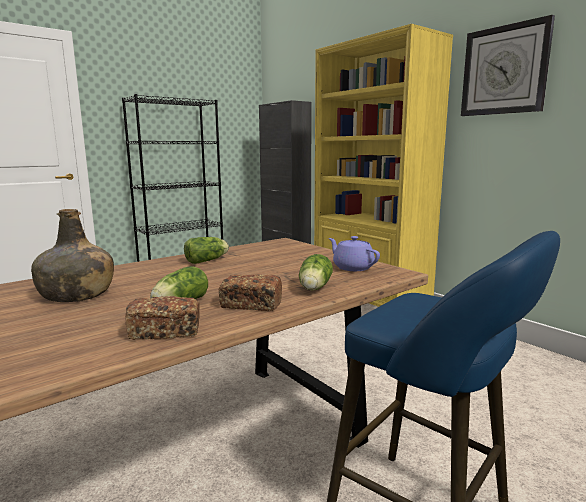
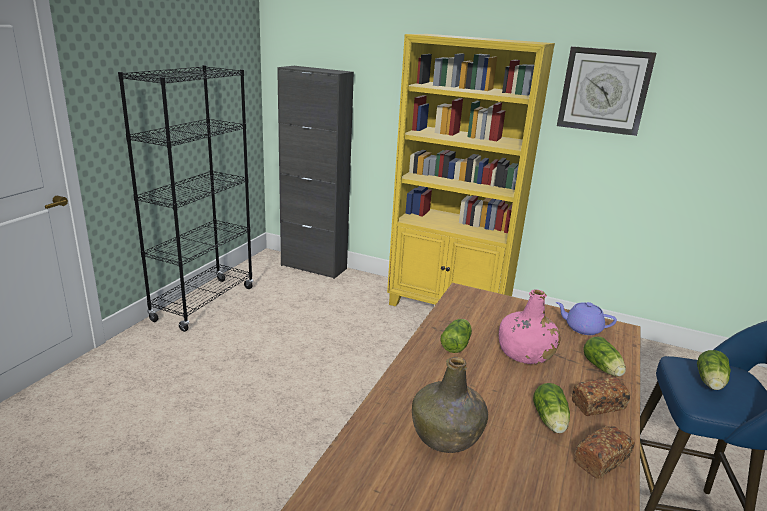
camera: 30 degrees left, 10 degrees up
none -> pink bottle [499,289,561,364]
none -> lettuce [697,350,731,390]

